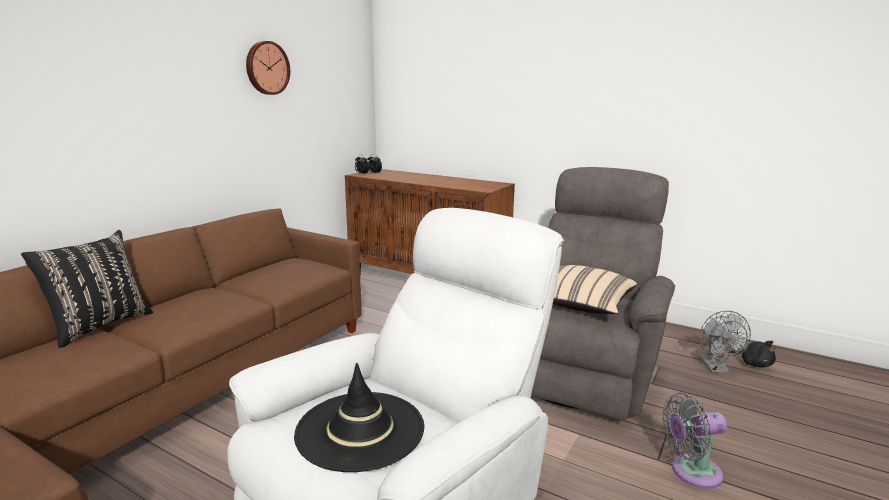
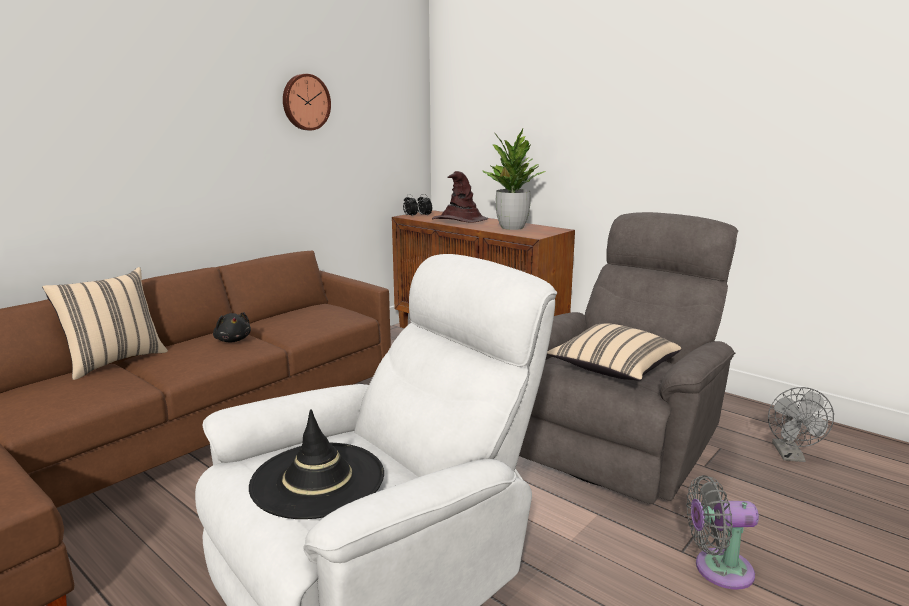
camera: 10 degrees right, 0 degrees up
black pillow [21,230,153,348] -> beige pillow [42,267,168,380]
black plush toy [728,341,776,368] -> black plush toy moved to [213,312,251,342]
none -> brown hat [432,171,488,223]
none -> potted plant [482,128,546,230]

